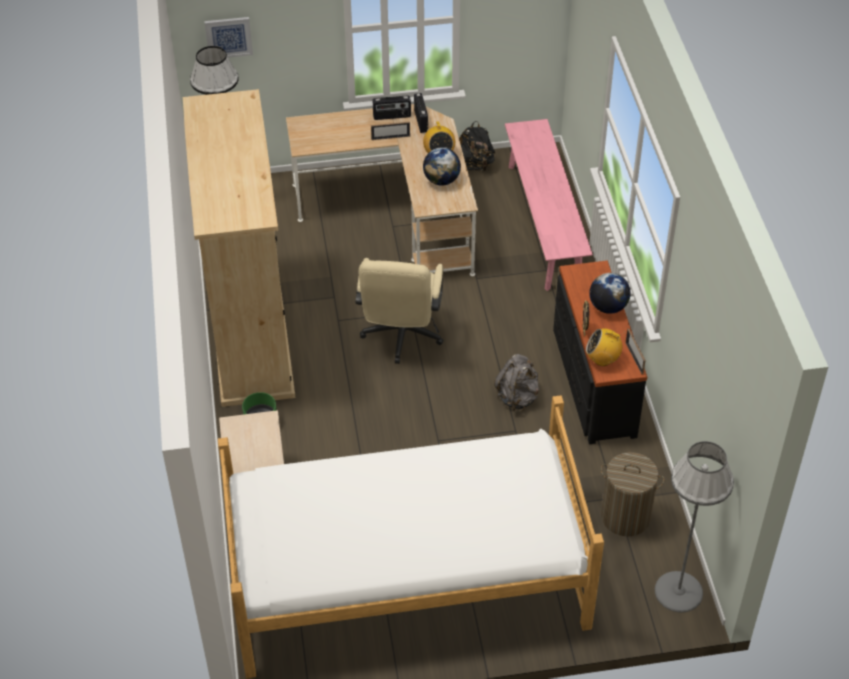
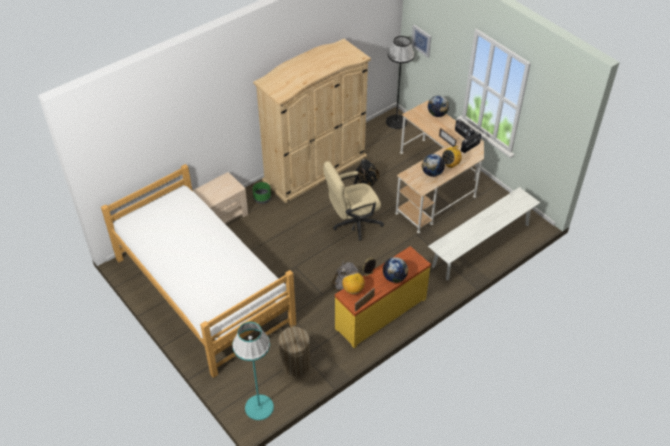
camera: 60 degrees right, 0 degrees up
black backpack [459,121,496,171] -> black backpack moved to [355,159,380,186]
pink bench [505,119,593,291] -> white bench [428,187,540,280]
black dresser [553,261,647,444] -> yellow dresser [335,246,431,348]
grey floor lamp [655,441,734,612] -> turquoise floor lamp [232,322,274,420]
none -> globe [428,96,449,117]

